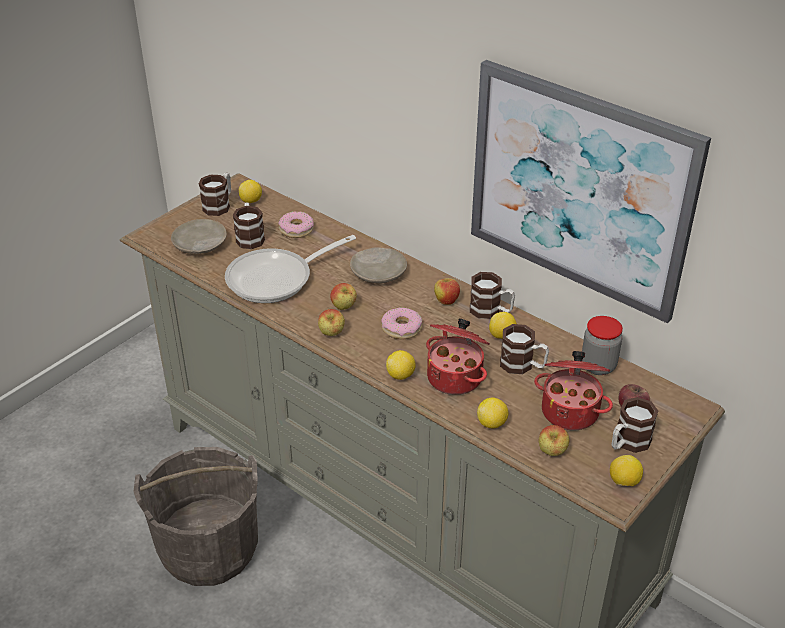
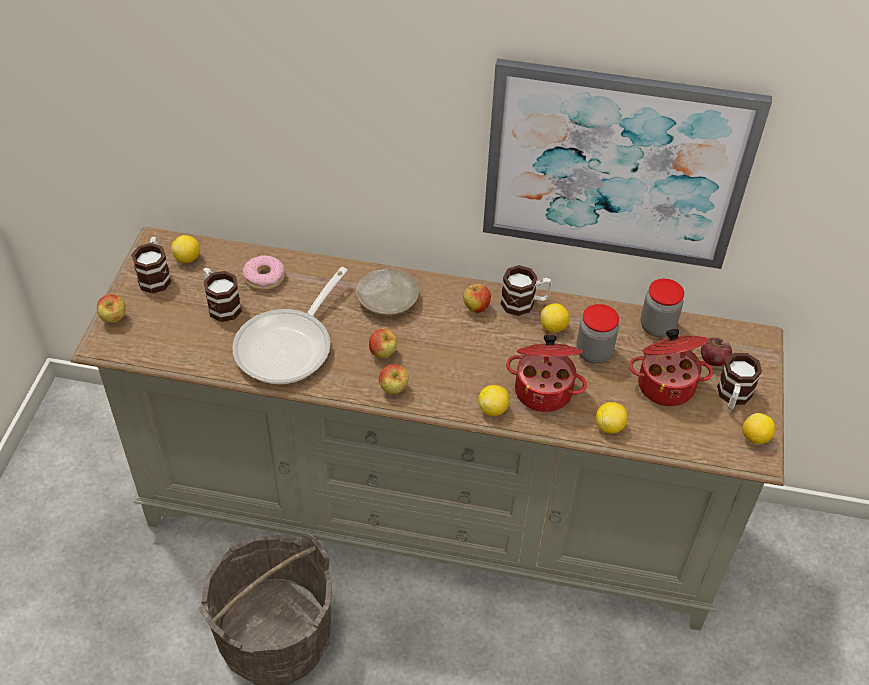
camera: 30 degrees left, 10 degrees up
beige plate [171,219,227,254] -> none
donut [381,307,422,339] -> none
mug [500,324,549,374] -> jar [576,304,619,364]
apple [539,425,569,456] -> apple moved to [97,294,126,323]

